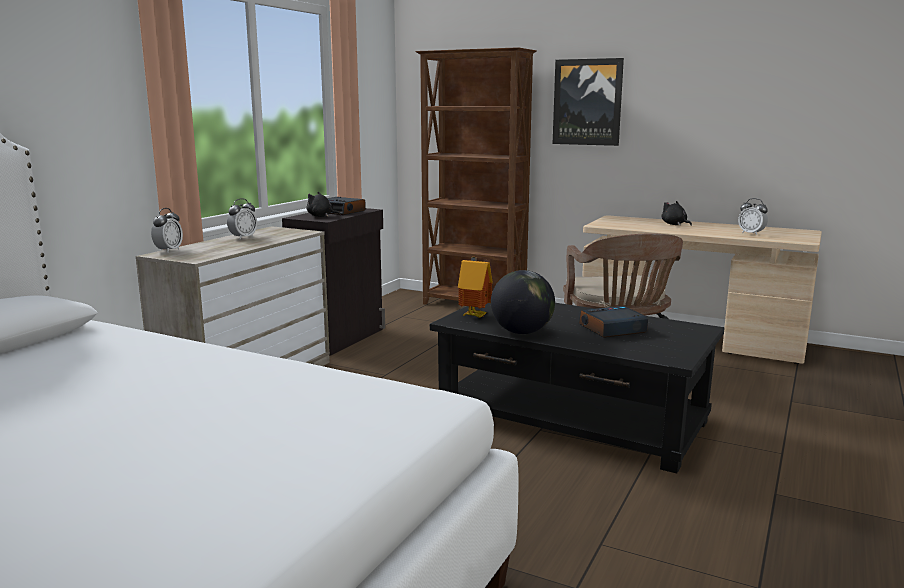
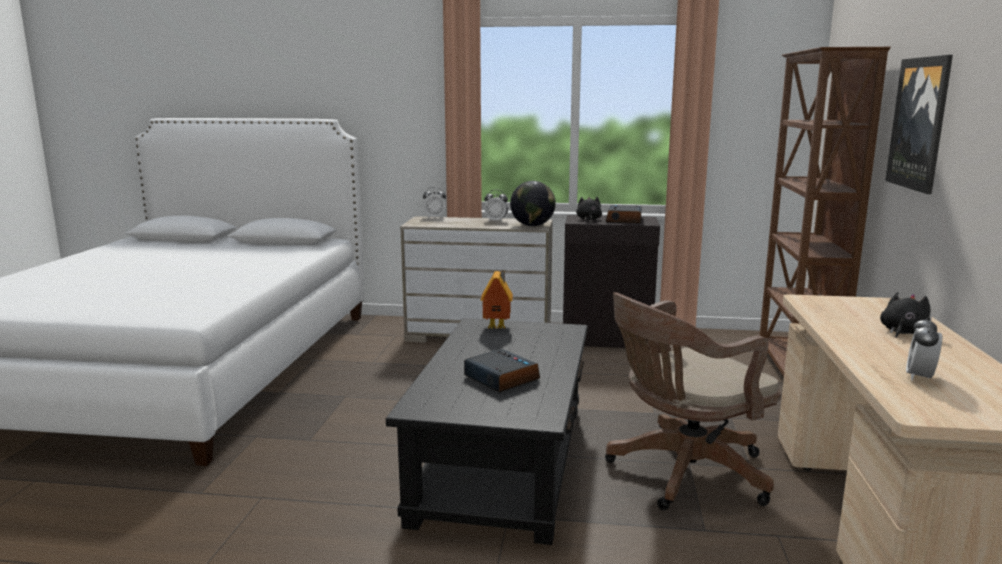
camera: 70 degrees right, 0 degrees up
globe [491,270,555,334] -> globe moved to [510,181,556,226]

